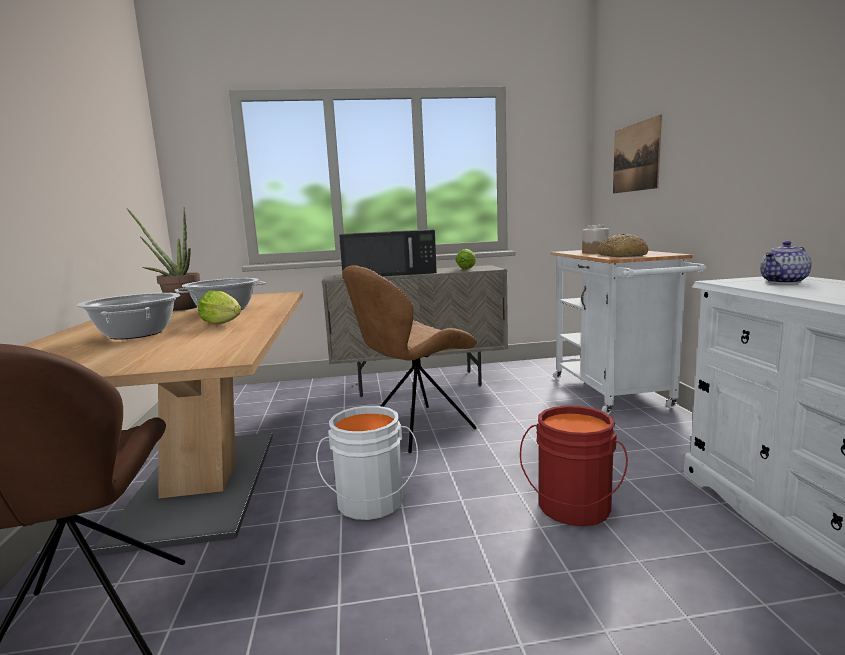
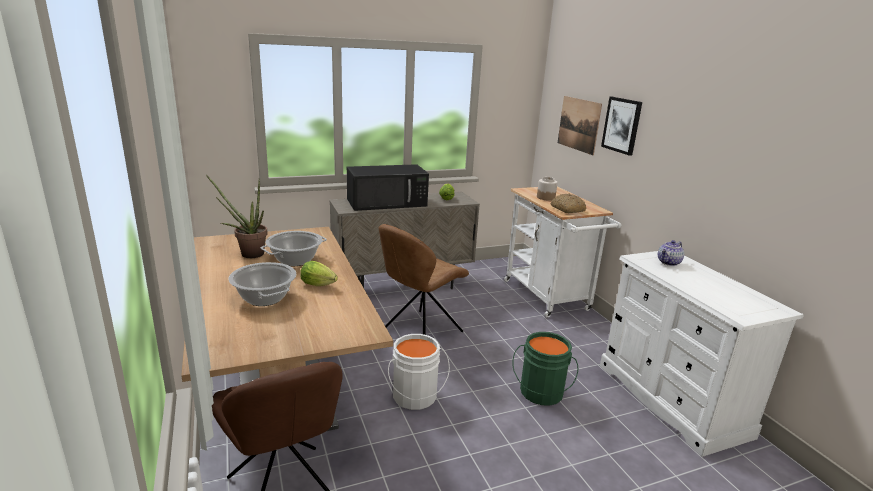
camera: 15 degrees left, 10 degrees up
red bucket [520,405,628,526] -> green bucket [512,332,578,406]
none -> picture [601,97,642,156]

